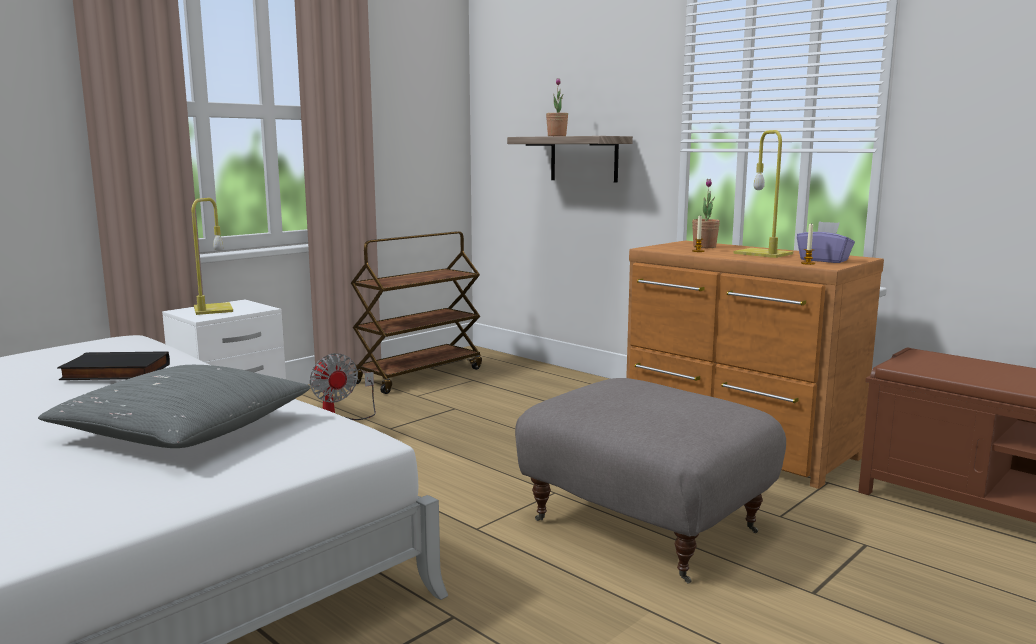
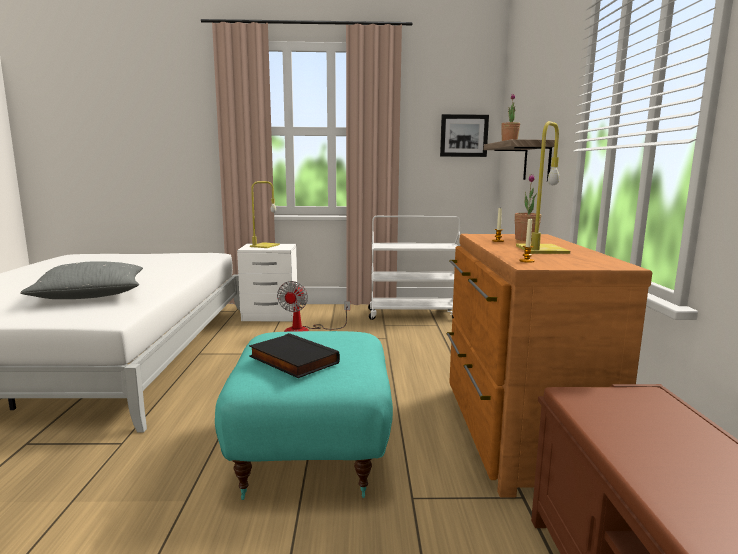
camera: 45 degrees right, 0 degrees up
black book [57,352,170,380] -> black book moved to [249,333,340,378]
brown cart [351,231,482,394] -> white cart [368,216,460,320]
grey ottoman [515,378,786,583] -> turquoise ottoman [215,331,393,500]
purple tissue box [797,221,855,263] -> none
none -> picture [440,114,489,157]

